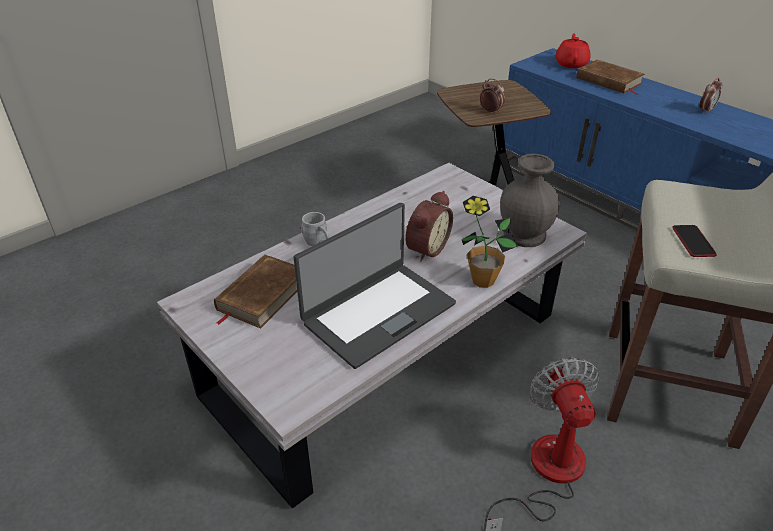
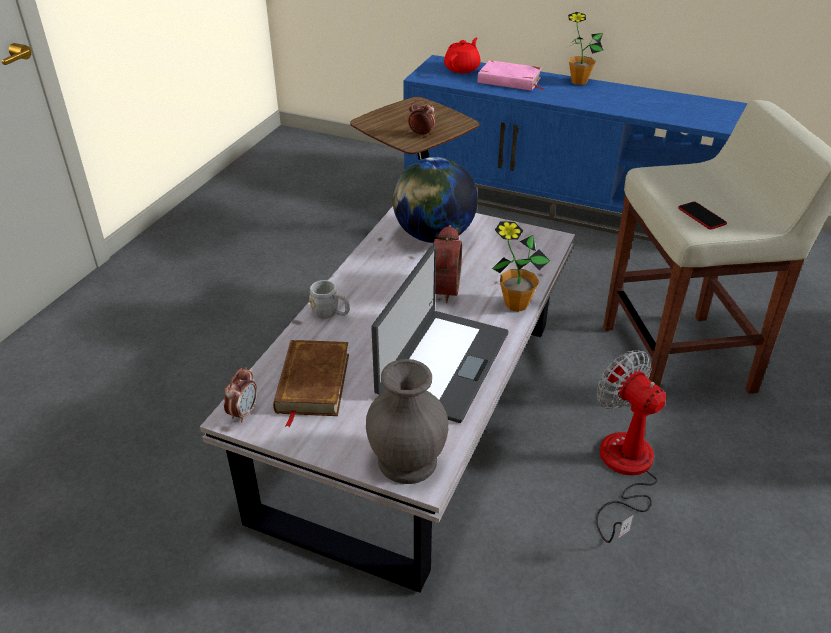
camera: 25 degrees left, 0 degrees up
grey vase [500,154,560,247] -> grey vase moved to [366,359,448,484]
red teapot [555,34,591,68] -> red teapot turned 45 degrees clockwise [444,38,480,73]
brown book [576,60,645,95] -> pink book [478,60,544,91]
alarm clock [699,78,722,114] -> alarm clock moved to [224,367,257,423]
none -> globe [393,157,478,243]
none -> potted plant [568,12,603,85]

